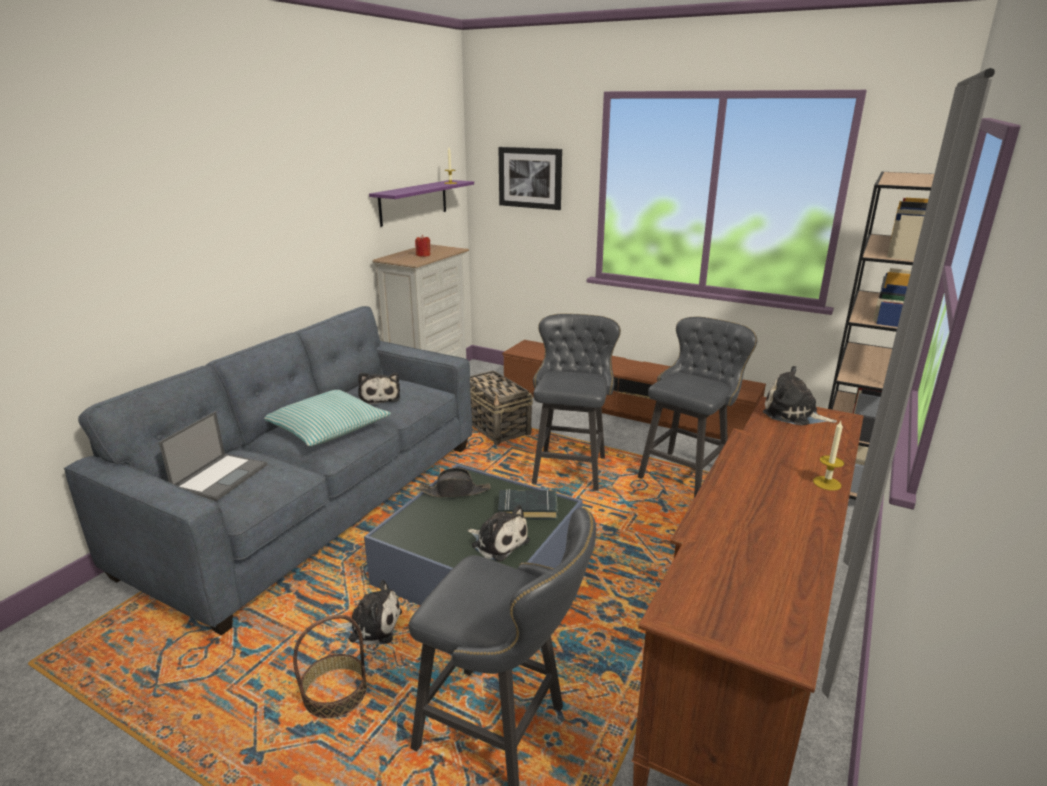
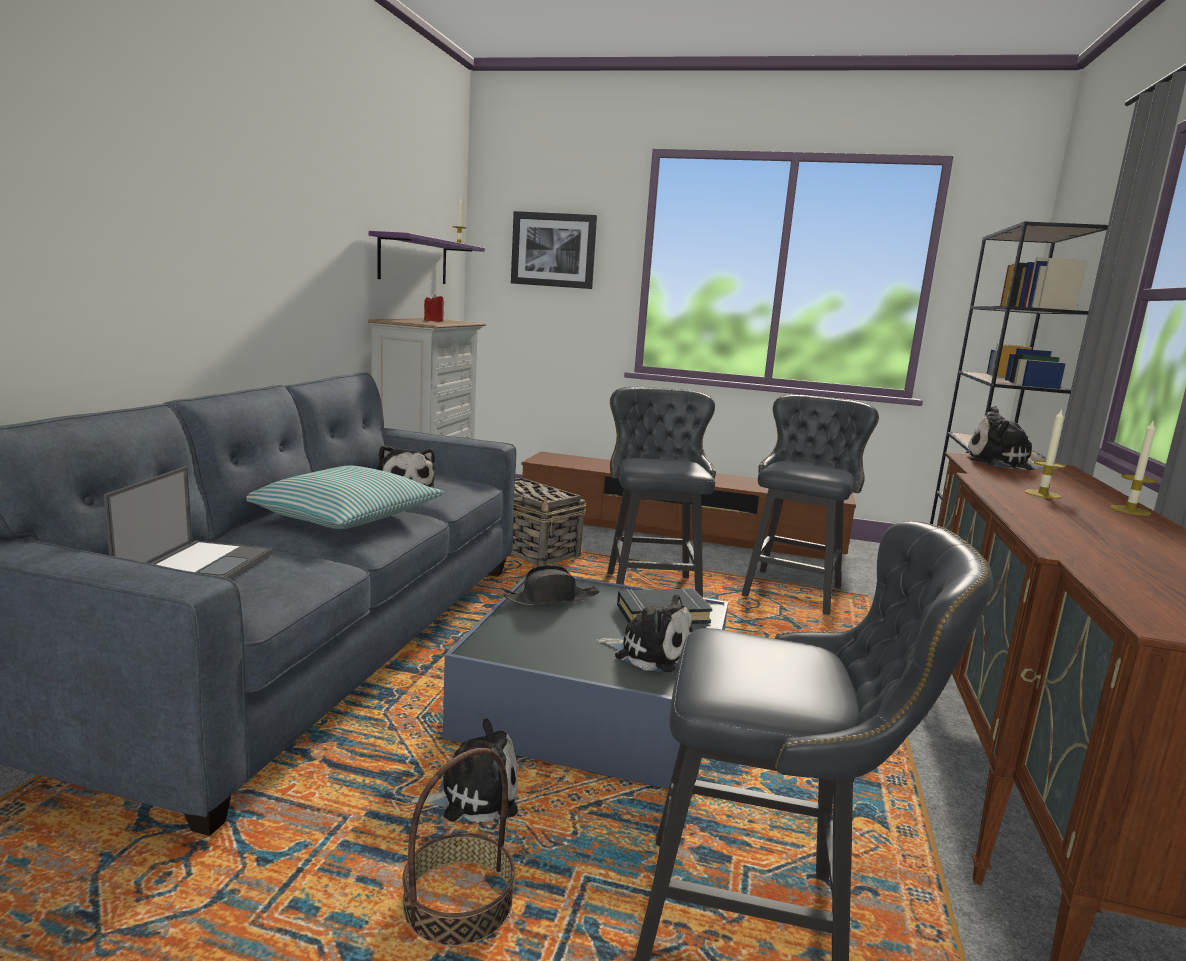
camera: 15 degrees left, 10 degrees down
none -> candle [1025,408,1065,499]

